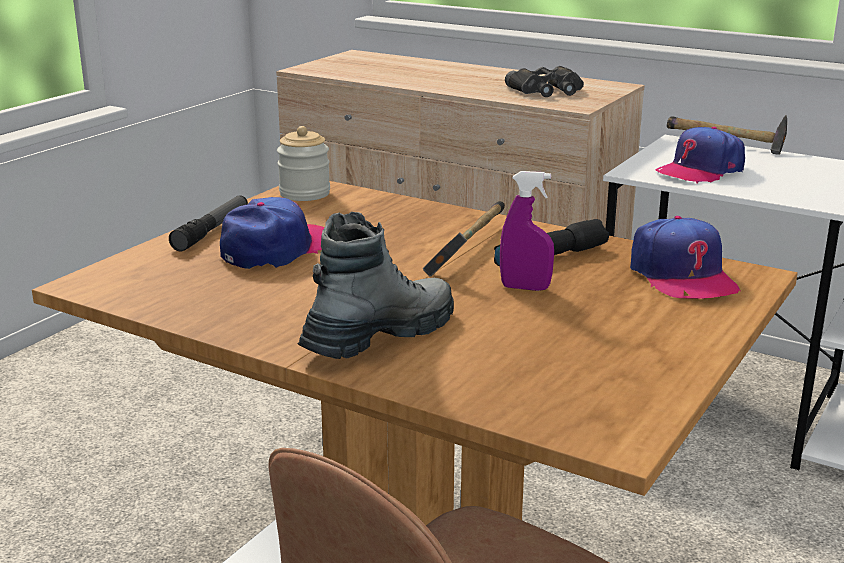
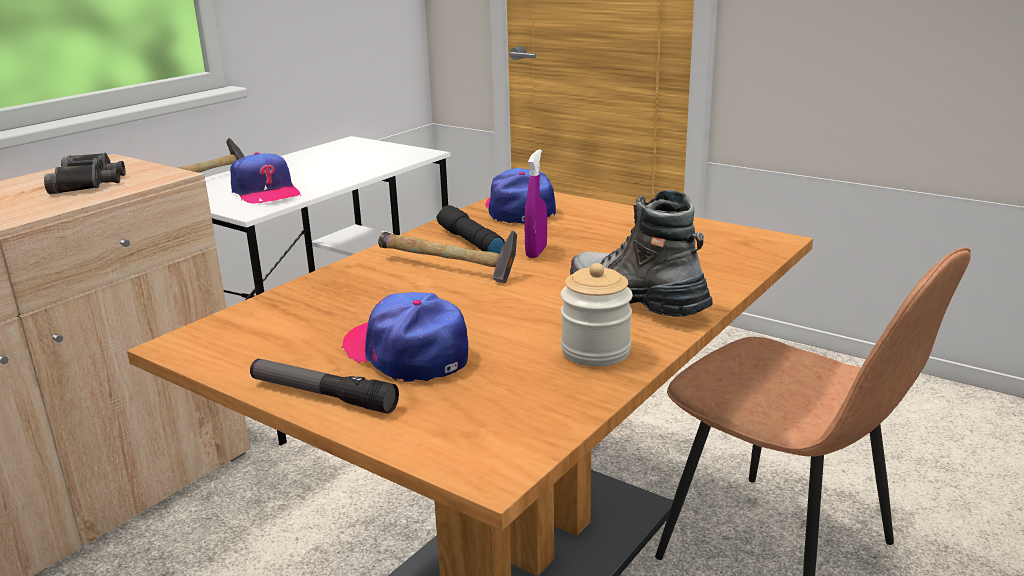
camera: 85 degrees left, 0 degrees up
jar [277,126,330,201] -> jar moved to [561,263,633,367]
cap [630,216,741,298] -> cap turned 90 degrees counterclockwise [485,168,556,223]

